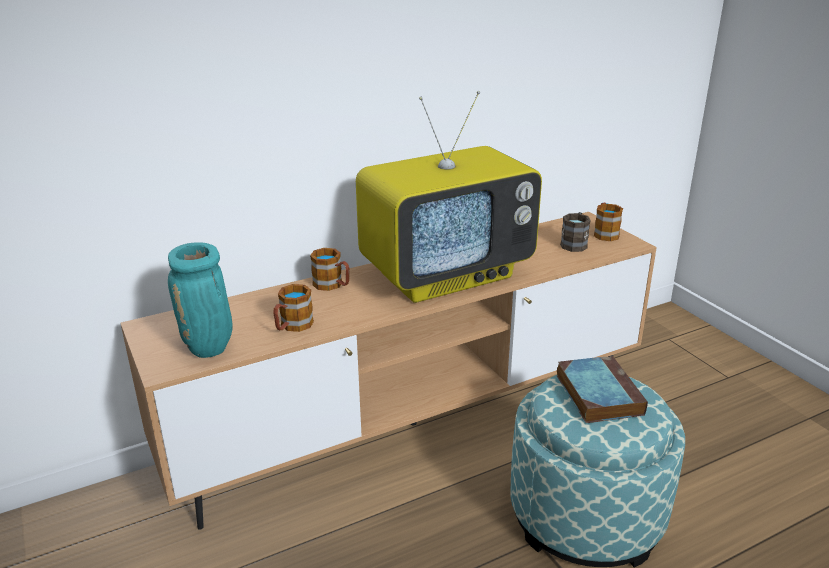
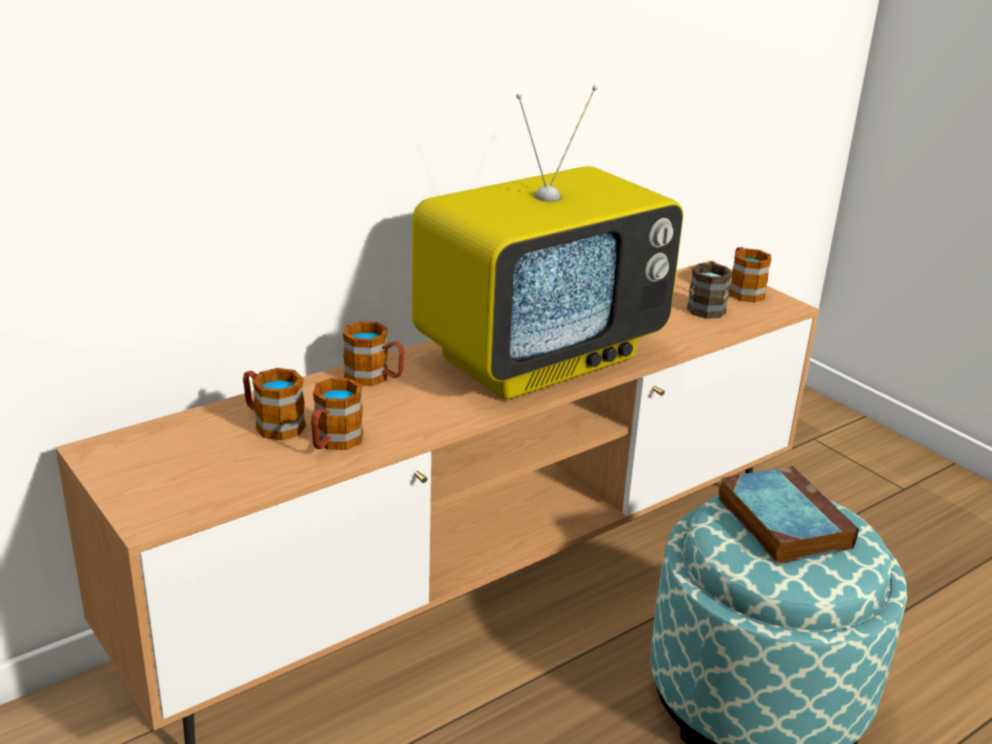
camera: 10 degrees left, 0 degrees up
turquoise vase [168,242,233,358] -> none
none -> mug [243,368,306,440]

